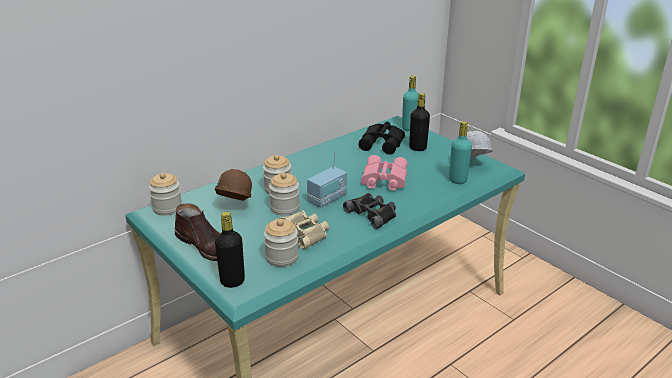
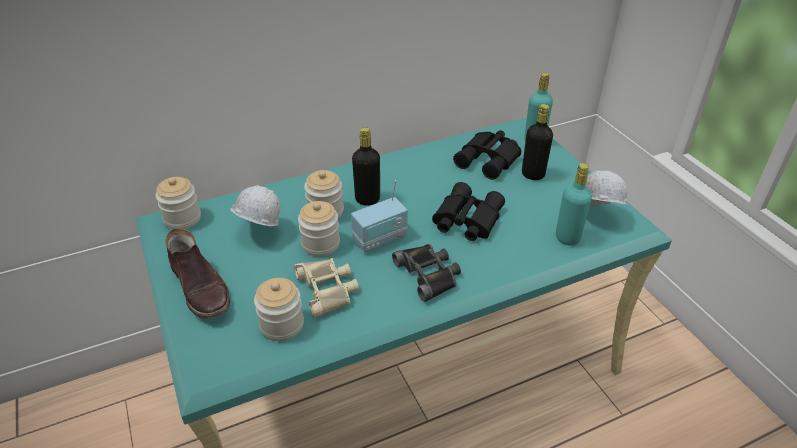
camera: 15 degrees right, 10 degrees up
brown hard hat [214,169,252,201] -> white hard hat [231,185,281,226]
black bottle [215,212,245,288] -> black bottle moved to [352,127,380,206]
pink binoculars [361,155,408,191] -> black binoculars [432,182,505,241]

